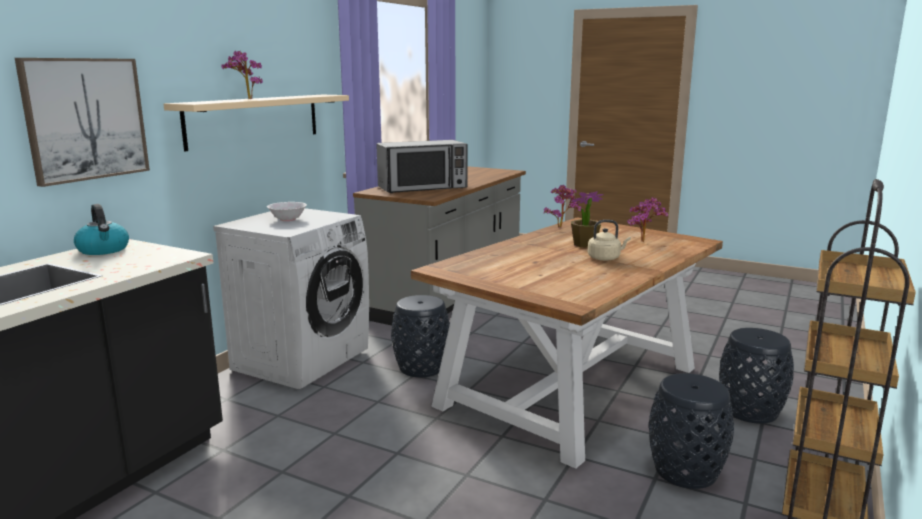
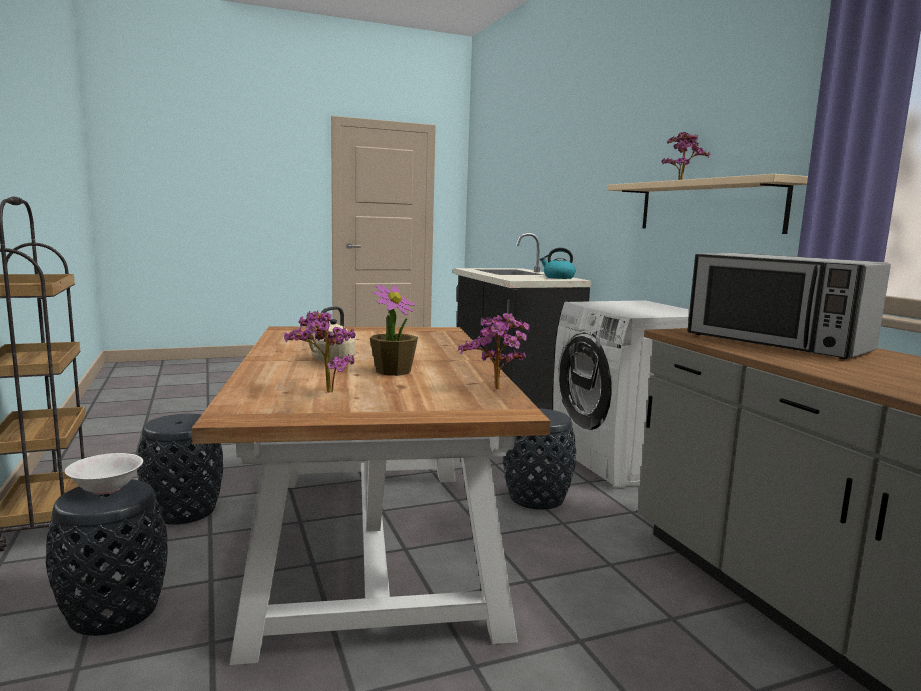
camera: 130 degrees right, 5 degrees down
picture [15,58,150,187] -> none
white bowl [267,202,307,221] -> white bowl moved to [65,453,143,495]
microwave [376,140,467,193] -> microwave turned 60 degrees counterclockwise [687,253,891,359]

